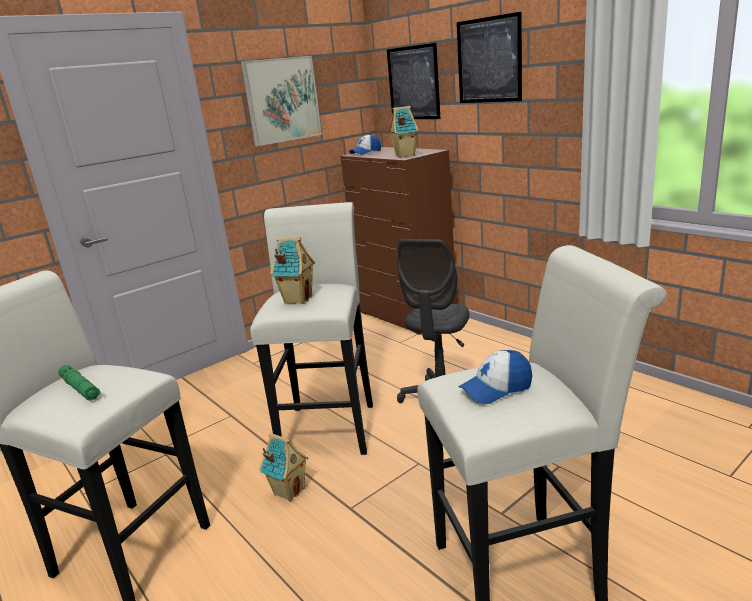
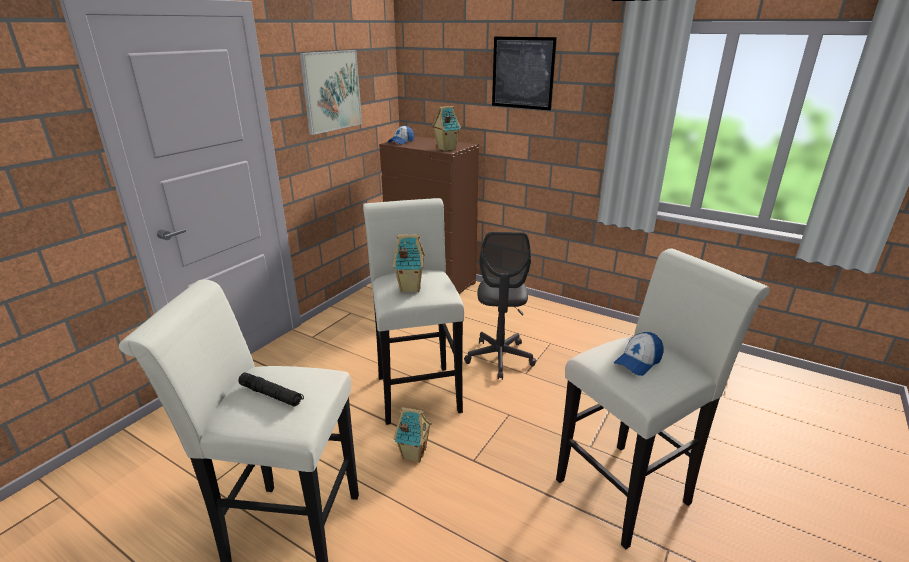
camera: 20 degrees left, 5 degrees up
green flashlight [58,365,100,401] -> black flashlight [238,373,304,406]
picture [387,43,440,119] -> none

